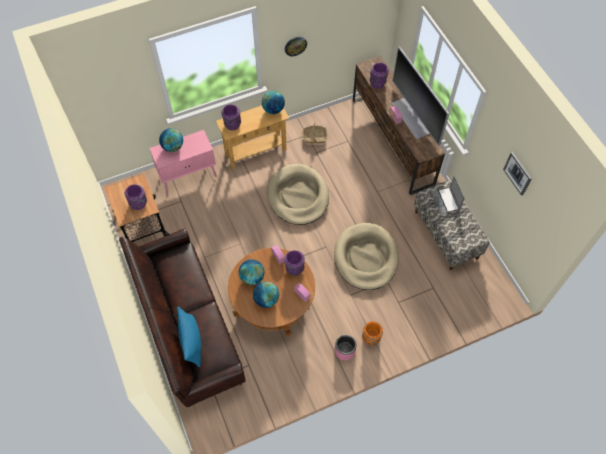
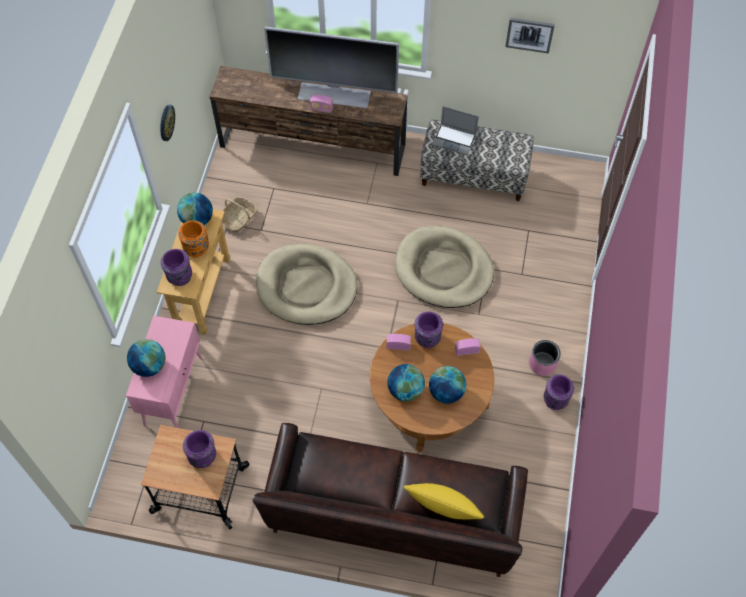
camera: 55 degrees left, 0 degrees up
blue pillow [177,306,201,367] -> yellow pillow [403,483,484,519]
orange vase [362,321,383,345] -> orange vase moved to [178,220,209,258]
purple vase [370,63,389,89] -> purple vase moved to [544,375,574,410]

